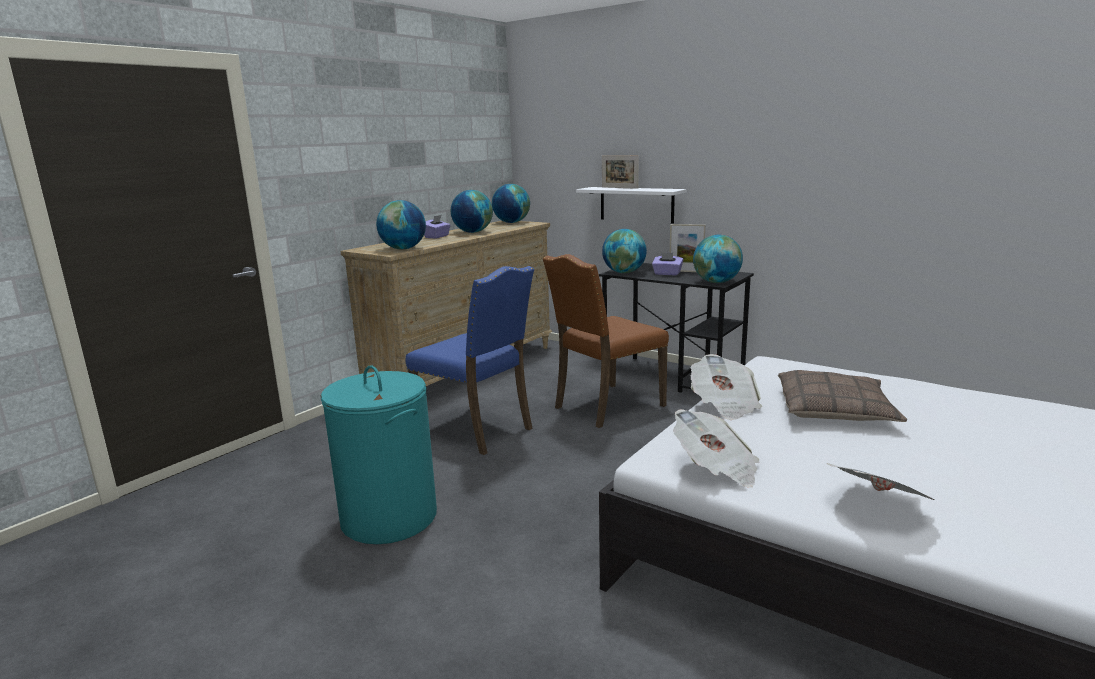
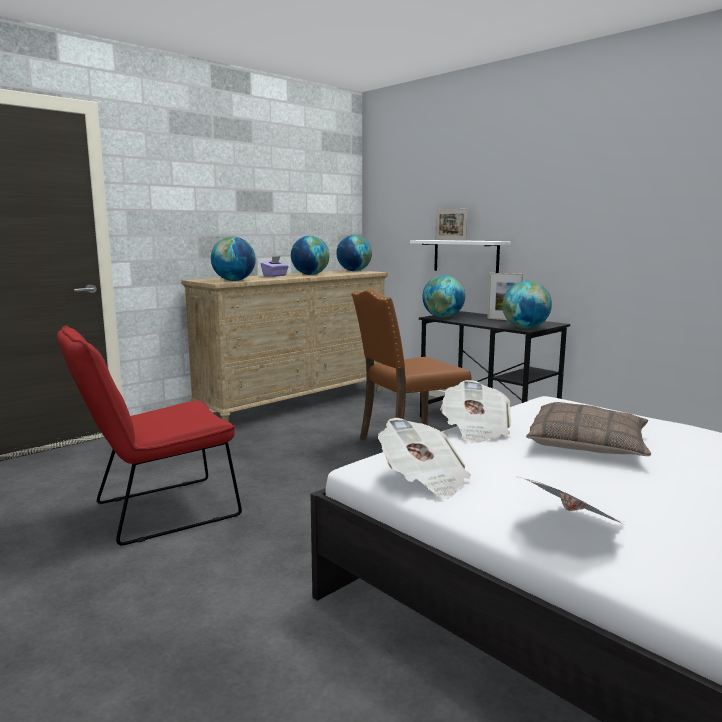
camera: 10 degrees right, 5 degrees down
turquoise laundry basket [320,365,437,544] -> red chair [57,325,242,545]
blue chair [406,266,534,455] -> none
purple tissue box [652,252,683,275] -> none

